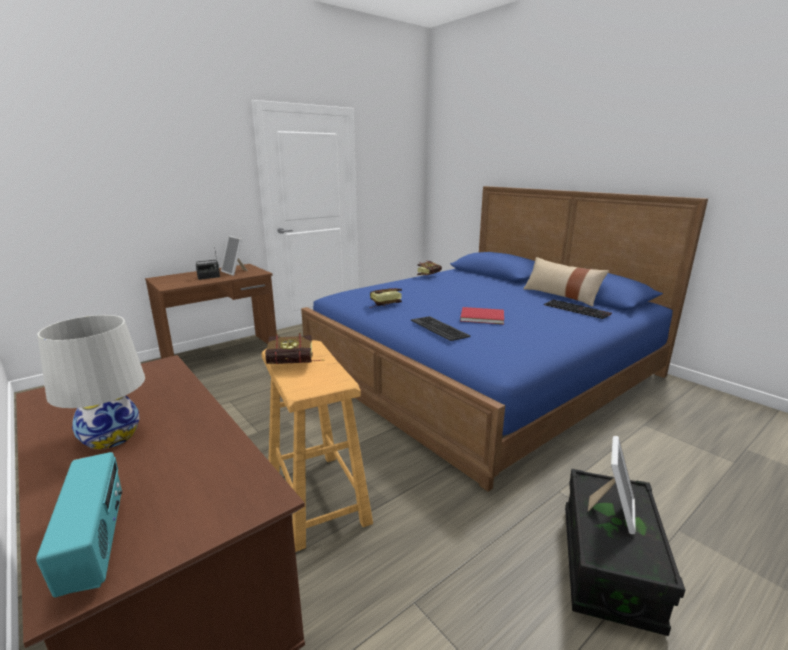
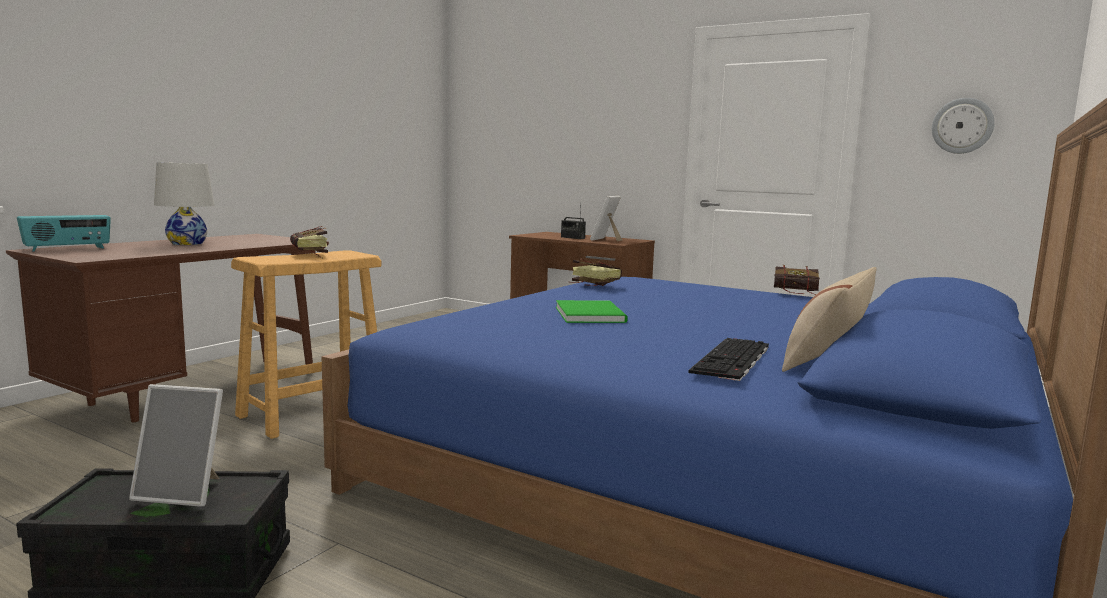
camera: 70 degrees right, 10 degrees down
keyboard [411,316,470,341] -> none
red book [460,307,504,324] -> green book [556,300,628,323]
none -> wall clock [932,98,995,154]

